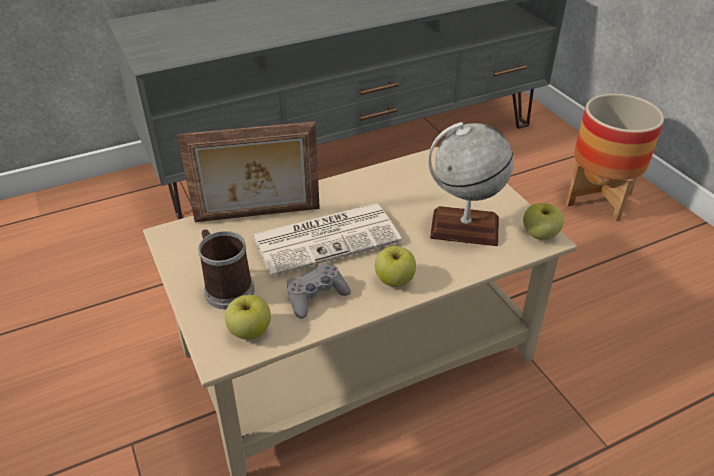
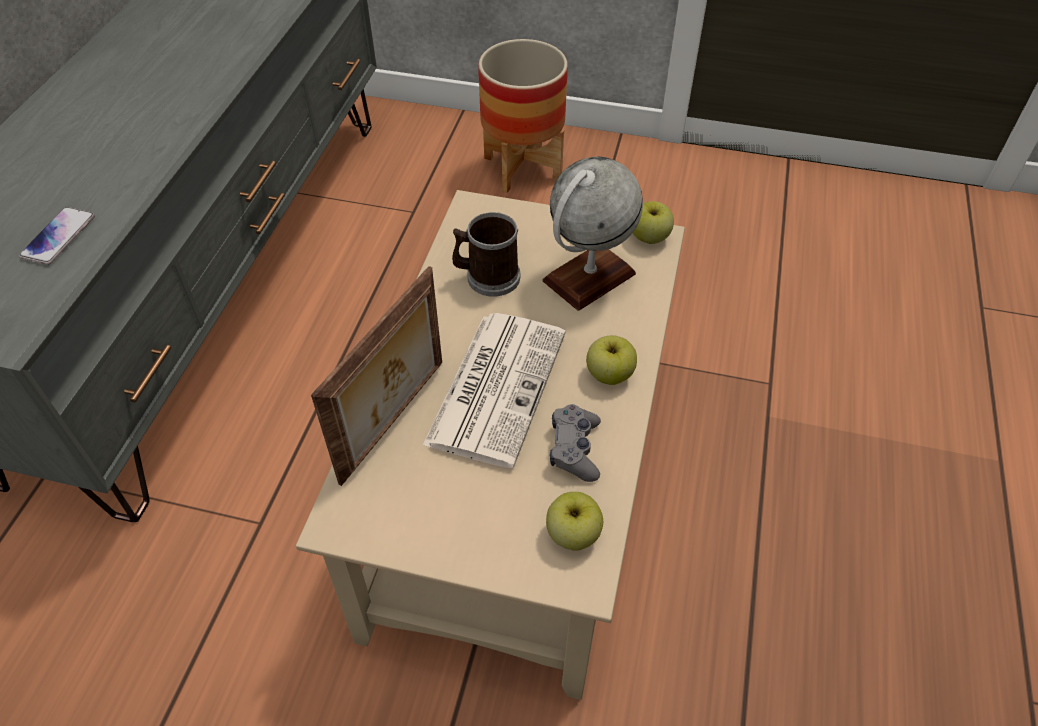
camera: 50 degrees left, 10 degrees up
mug [198,229,255,310] -> mug moved to [452,212,520,297]
none -> phone [19,207,95,265]

